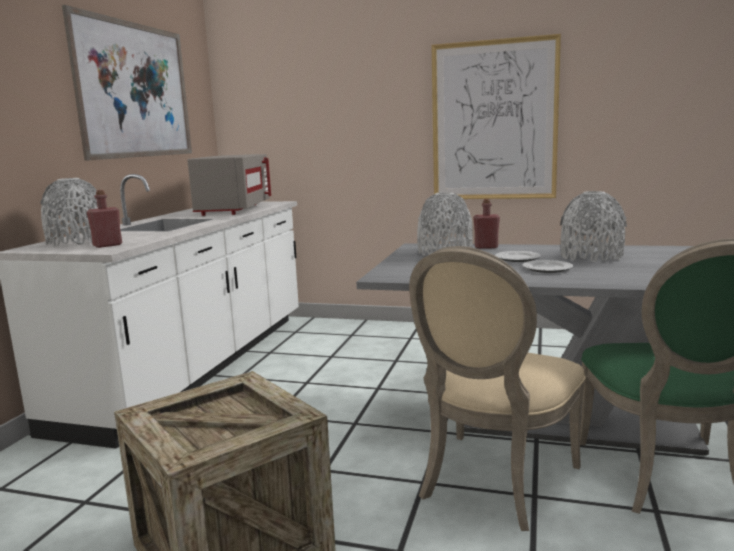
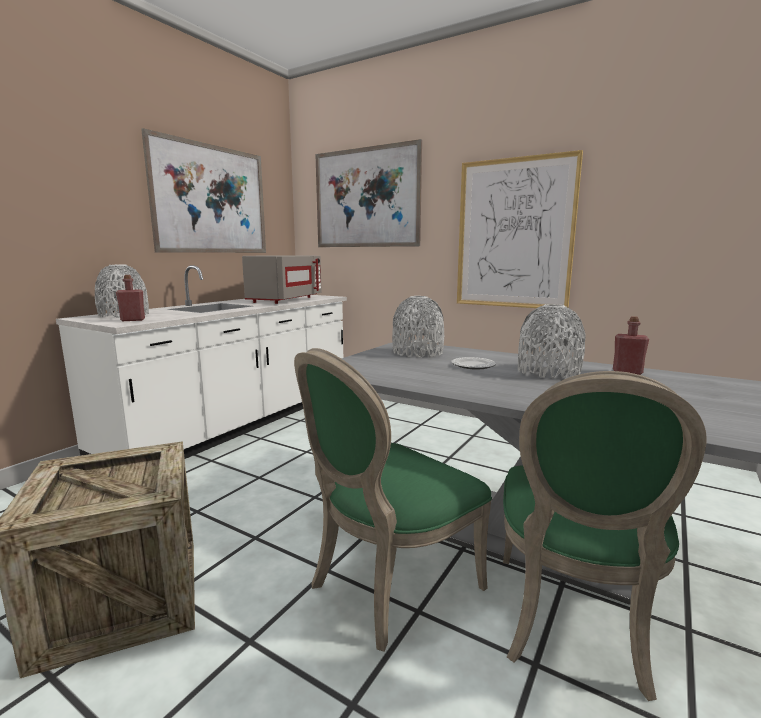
camera: 15 degrees right, 0 degrees up
beige chair [409,246,586,531] -> green chair [294,348,492,652]
red bottle [473,199,500,249] -> red bottle moved to [613,316,649,375]
plate [523,260,573,273] -> none
none -> picture [315,139,422,247]

